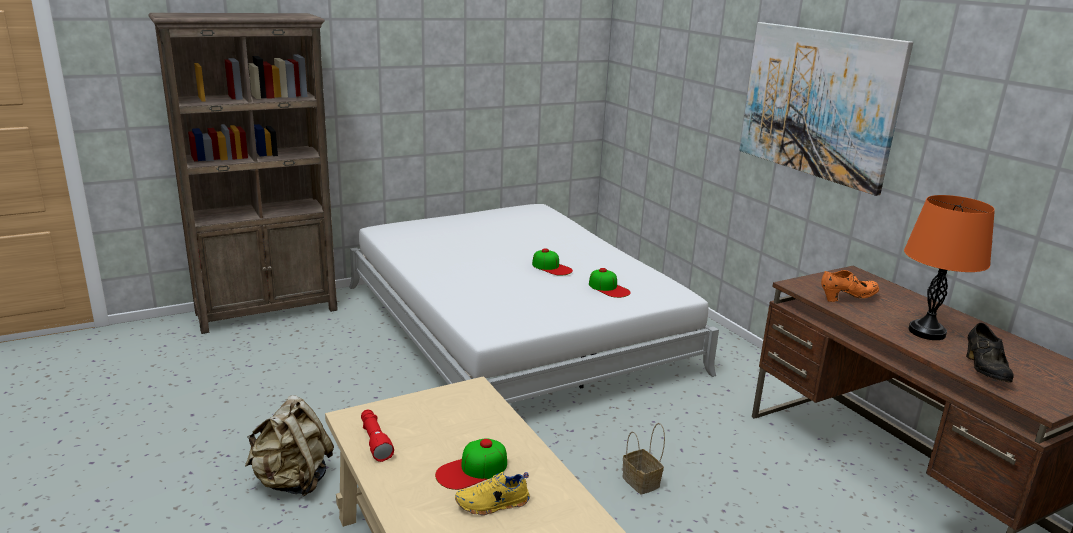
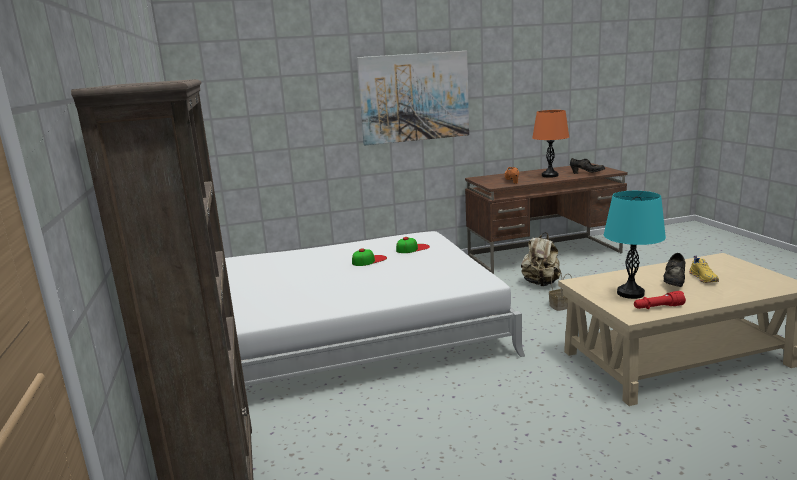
camera: 75 degrees left, 5 degrees down
beige backpack [245,395,334,497] -> beige backpack moved to [521,232,561,286]
cap [435,438,507,490] -> black shoe [664,253,685,287]
none -> turquoise table lamp [604,191,666,299]

